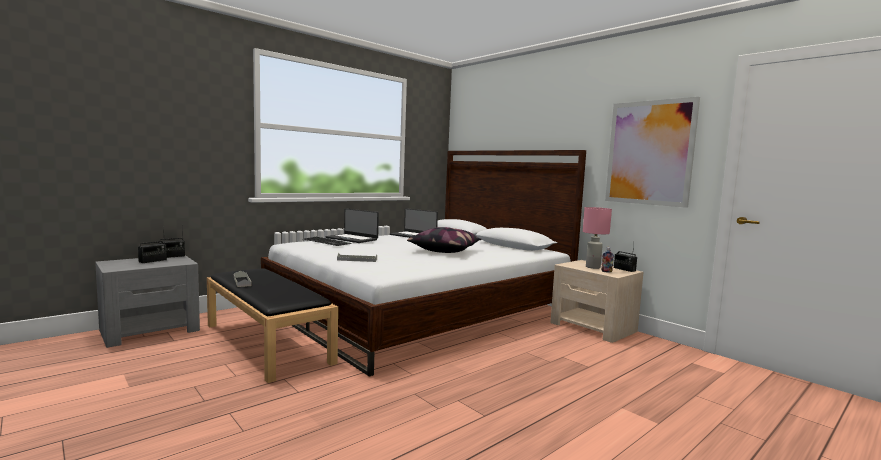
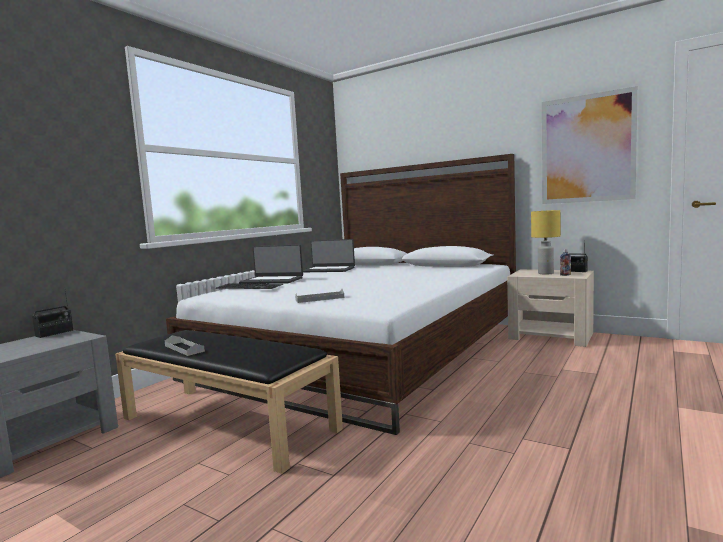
camera: 15 degrees left, 0 degrees up
radio [138,227,167,263] -> none
pillow [407,227,481,253] -> none
pink table lamp [583,207,612,269] -> yellow table lamp [531,210,560,275]

